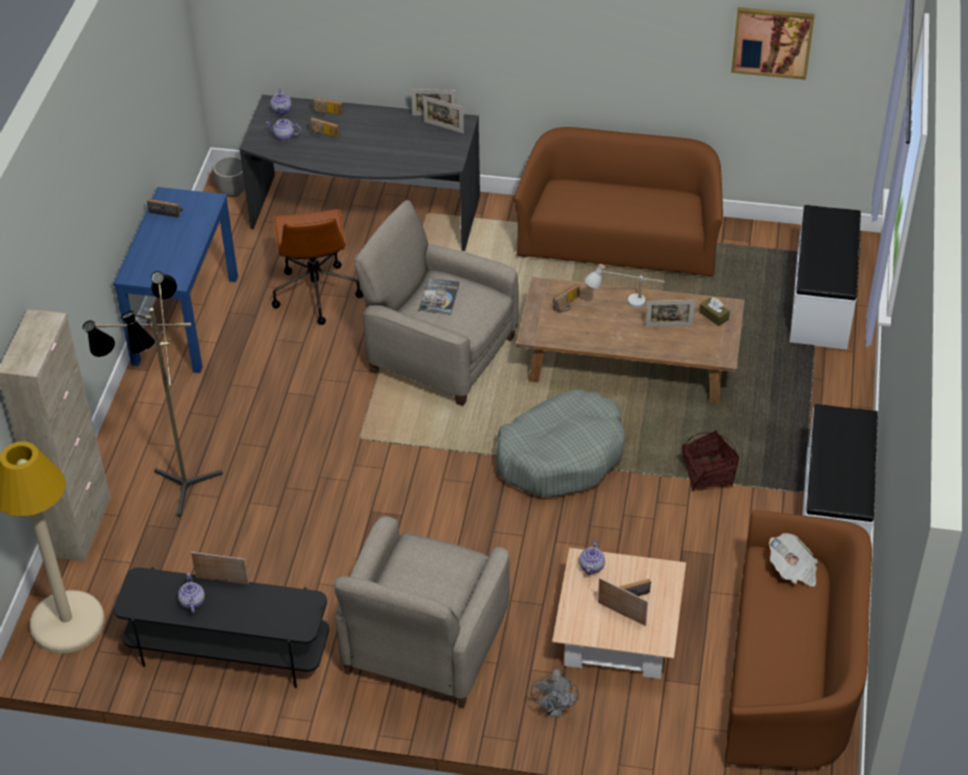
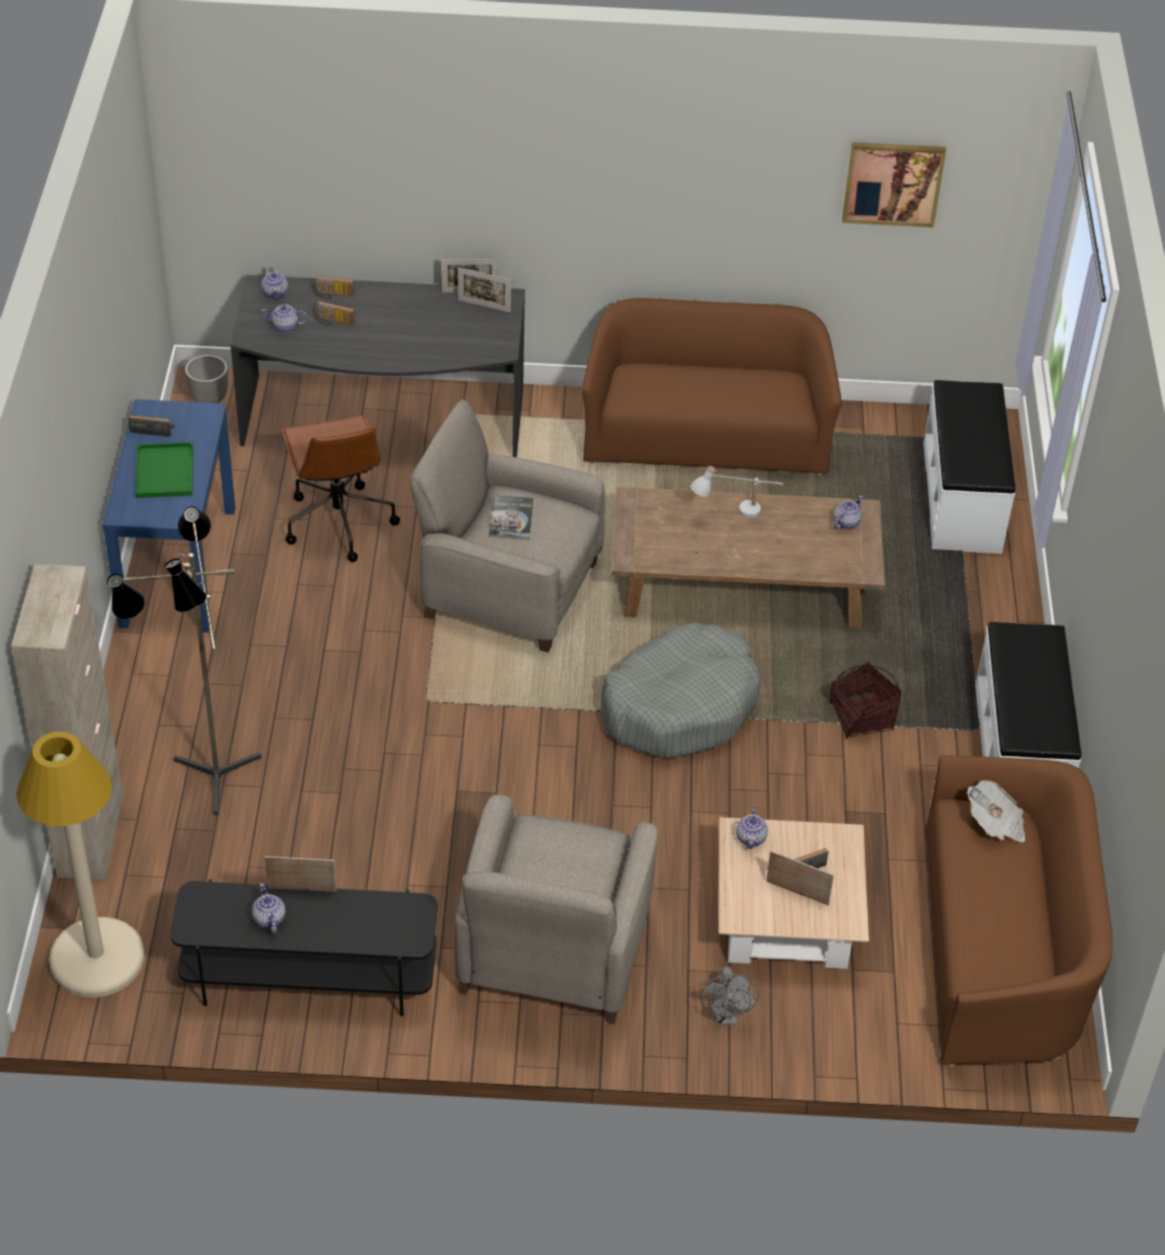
camera: 10 degrees left, 0 degrees up
radio [553,284,580,312] -> none
picture frame [645,300,696,327] -> none
brown tissue box [699,297,730,326] -> teapot [834,496,863,529]
none -> green tray [135,442,193,498]

